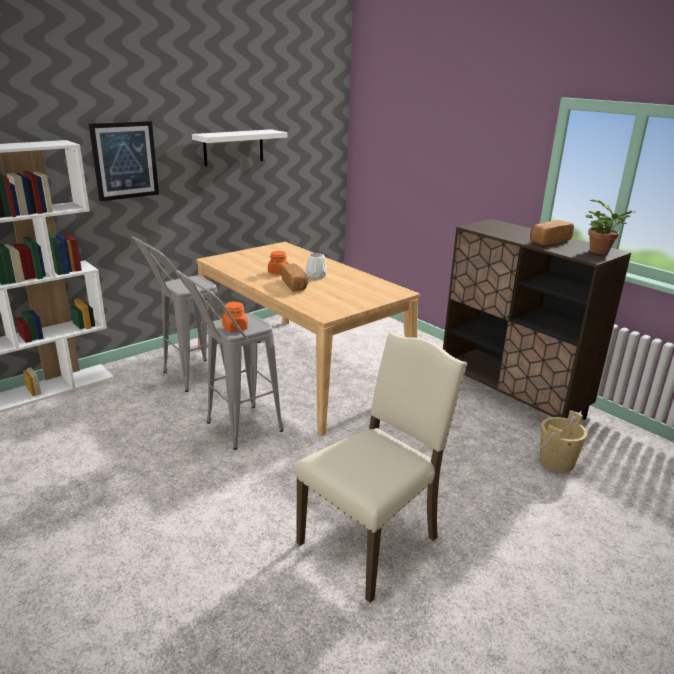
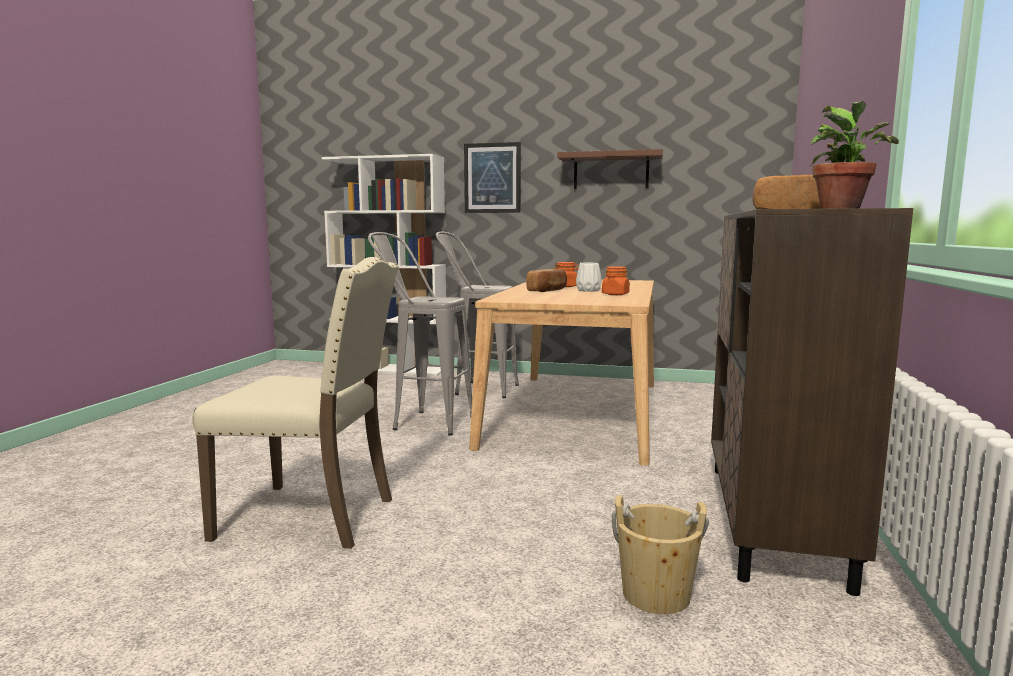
camera: 55 degrees right, 15 degrees down
white shelf [192,129,288,166] -> brown shelf [557,149,663,189]
orange jar [222,301,248,332] -> orange jar moved to [602,266,630,295]

